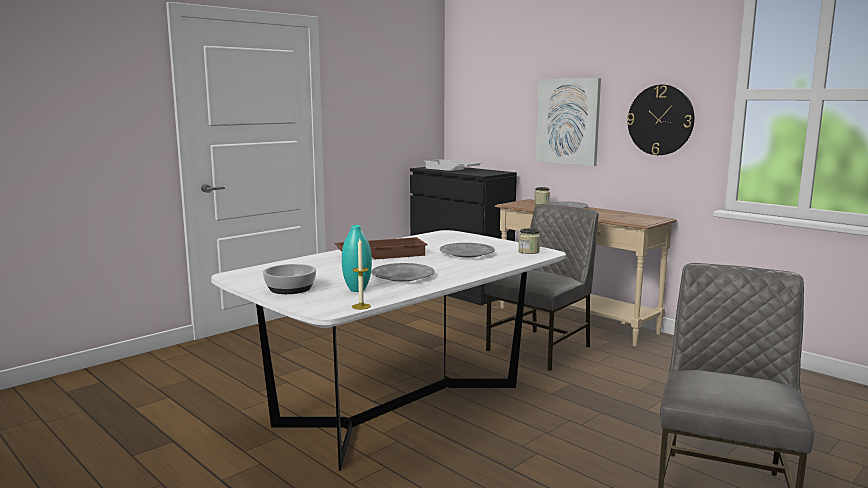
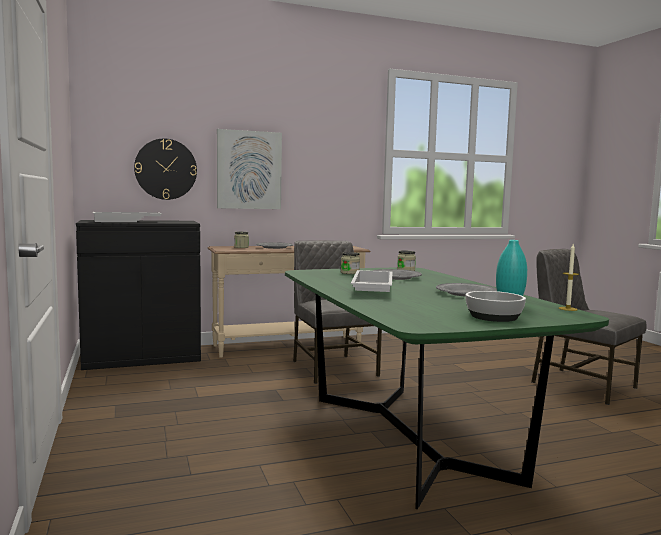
camera: 65 degrees left, 5 degrees down
white dining table [211,230,566,471] -> green dining table [285,268,609,509]
brown tray [335,237,428,259] -> white tray [351,270,392,292]
wall clock [627,85,694,155] -> wall clock moved to [134,139,197,200]
none -> jar [341,252,360,274]

